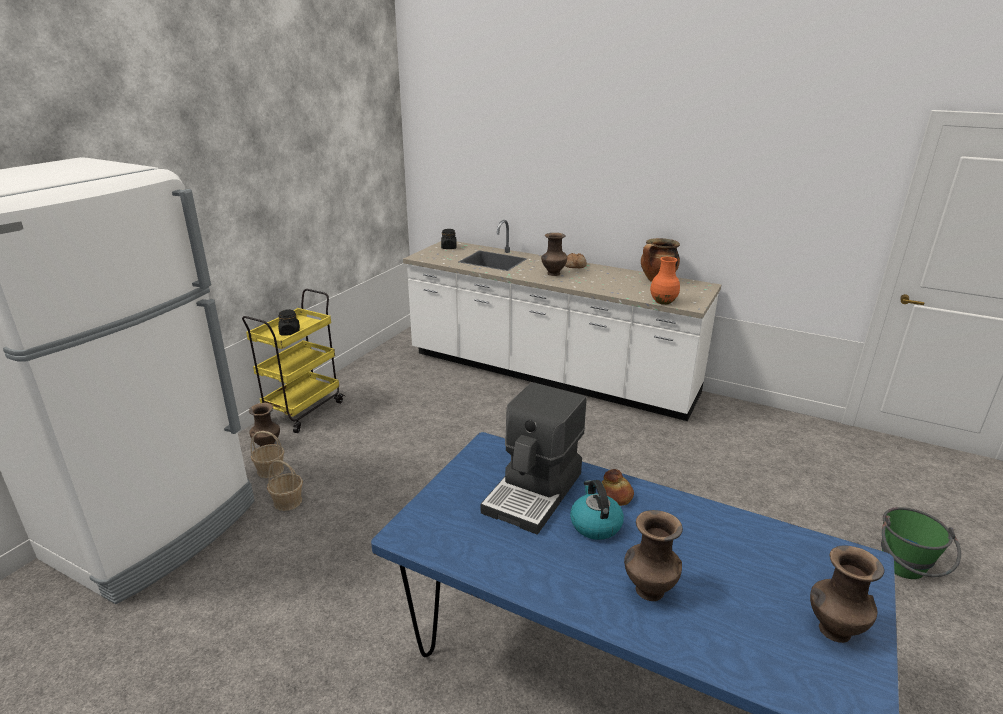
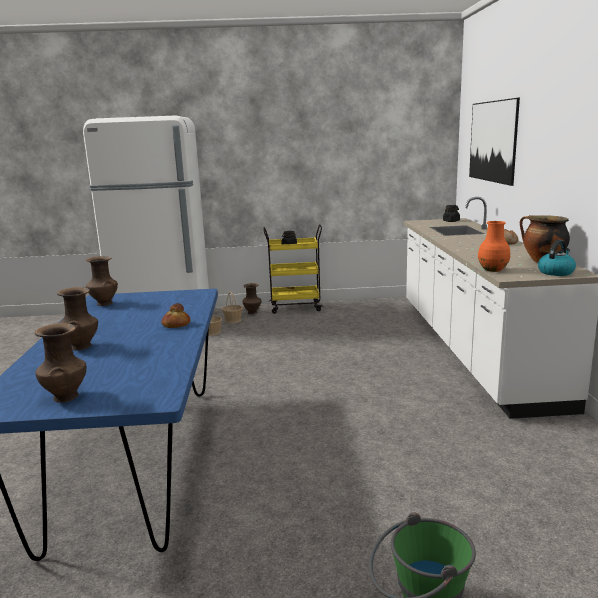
camera: 60 degrees right, 10 degrees down
coffee machine [481,382,587,535] -> none
brown vase [541,233,567,276] -> brown vase moved to [86,256,118,306]
kettle [570,480,624,540] -> kettle moved to [538,240,576,276]
none -> picture [469,98,520,186]

